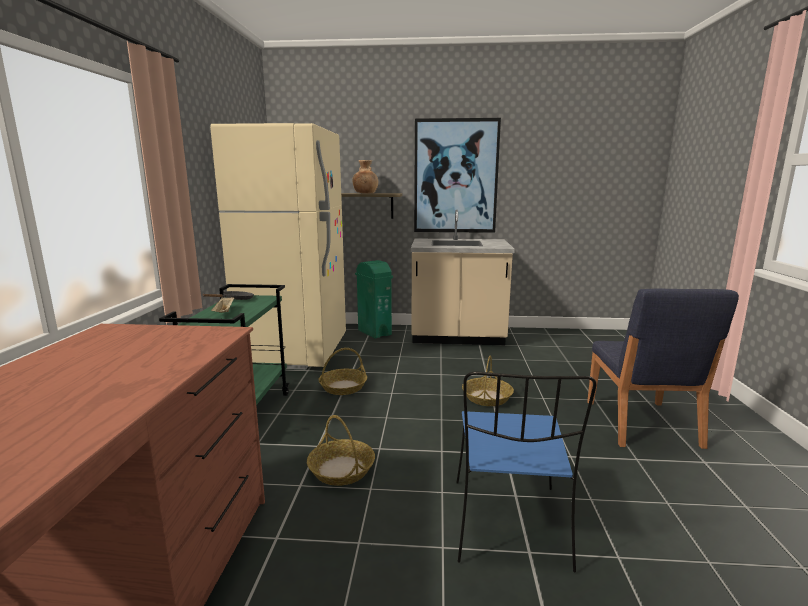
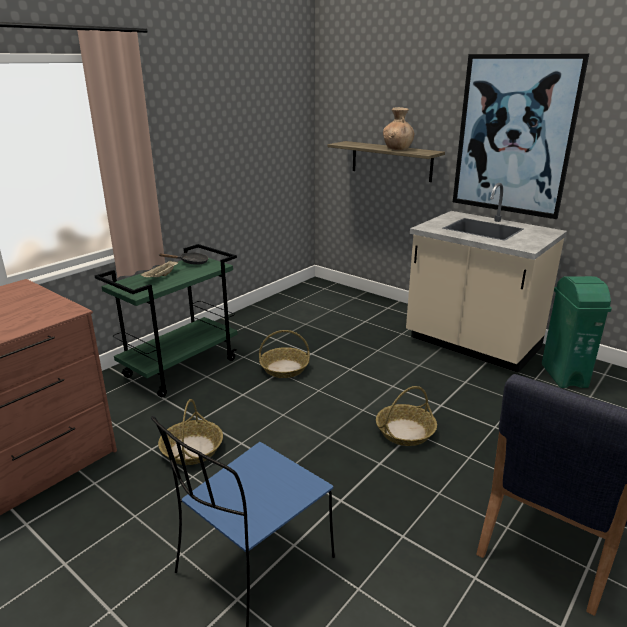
camera: 35 degrees right, 10 degrees up
beige fridge [210,123,346,370] -> none
green trash can [355,260,393,338] -> green trash can moved to [542,276,612,388]

